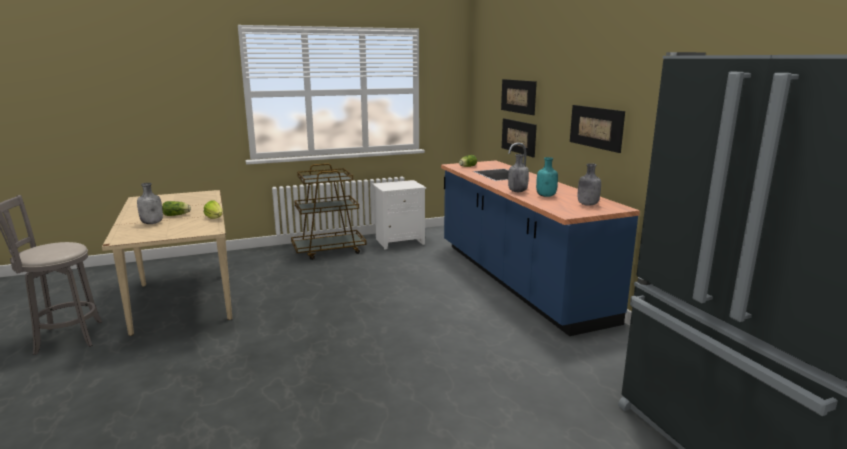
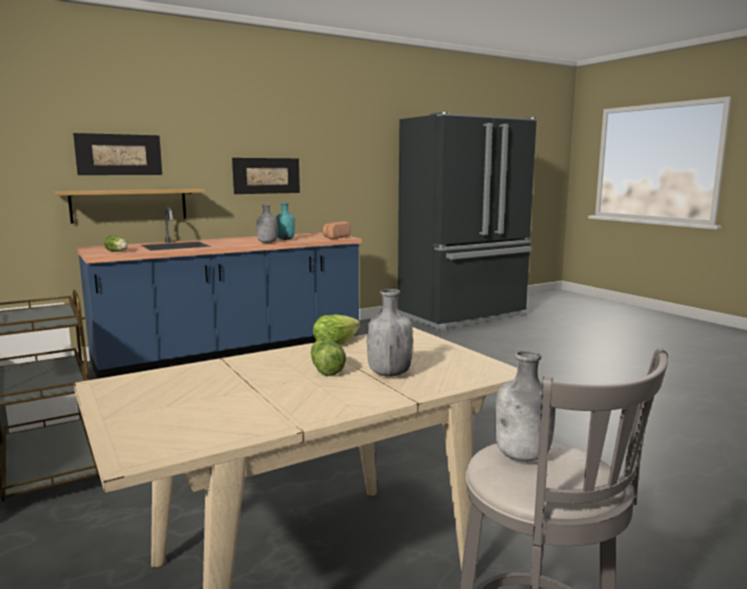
camera: 100 degrees left, 5 degrees down
picture [502,118,537,158] -> shelf [53,189,205,224]
grey bottle [578,163,601,206] -> grey bottle moved to [495,350,555,461]
none -> bread [322,222,351,239]

